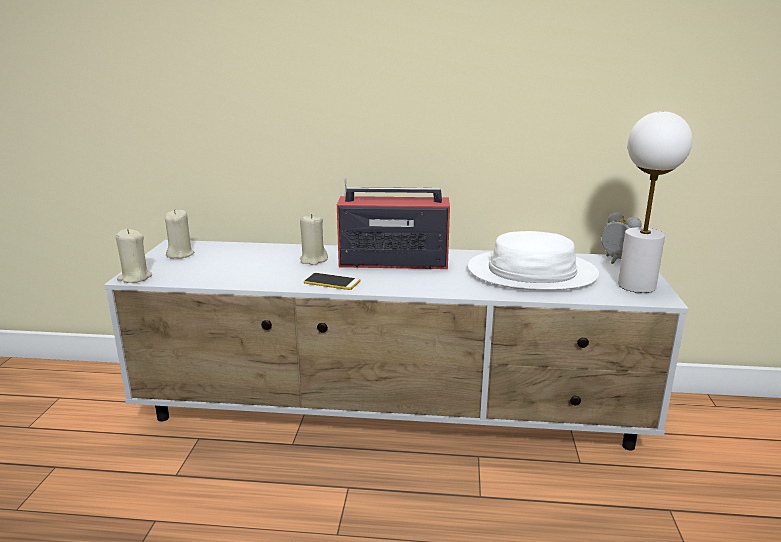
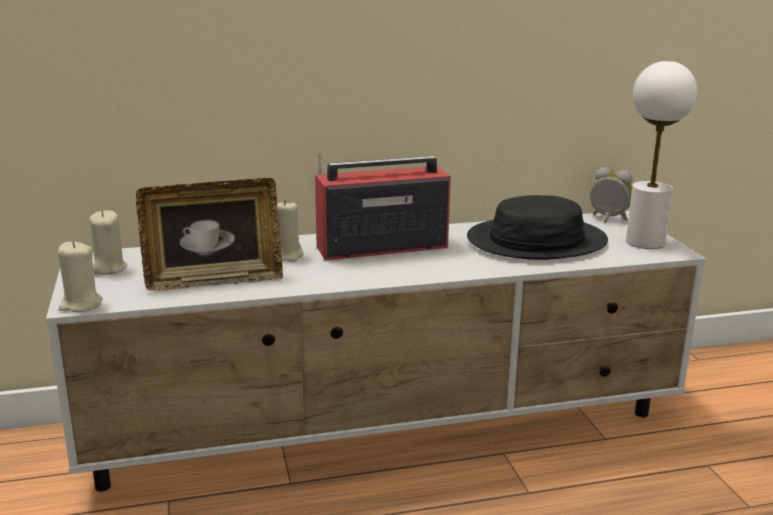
camera: 20 degrees left, 0 degrees up
phone [304,273,360,290] -> none
white hat [468,231,599,290] -> black hat [467,195,608,260]
none -> picture frame [136,178,283,291]

